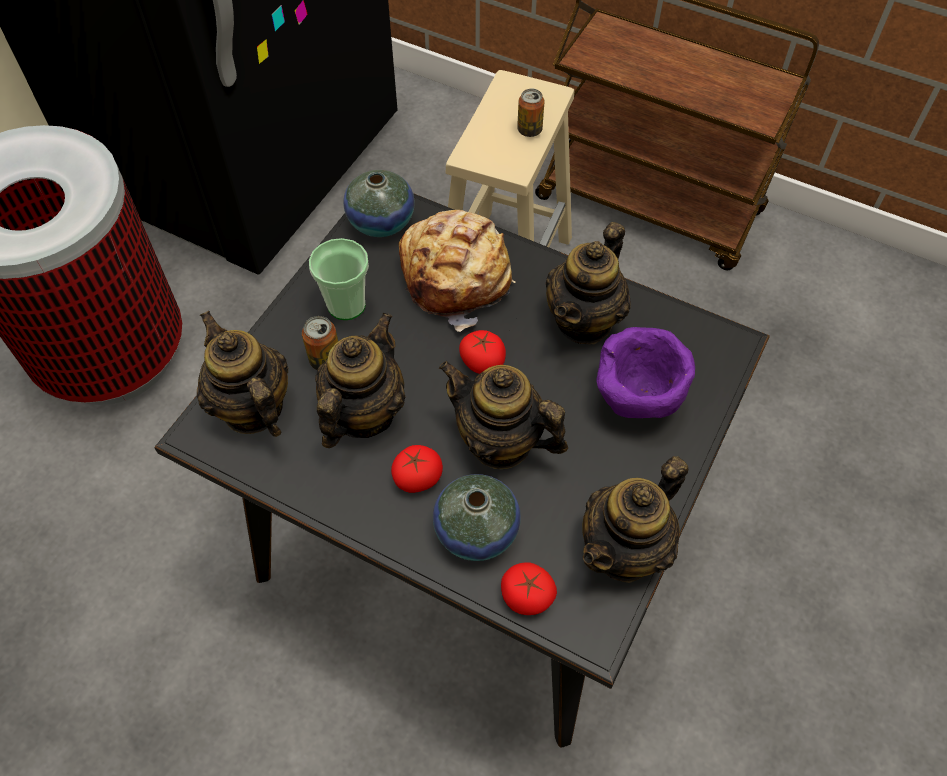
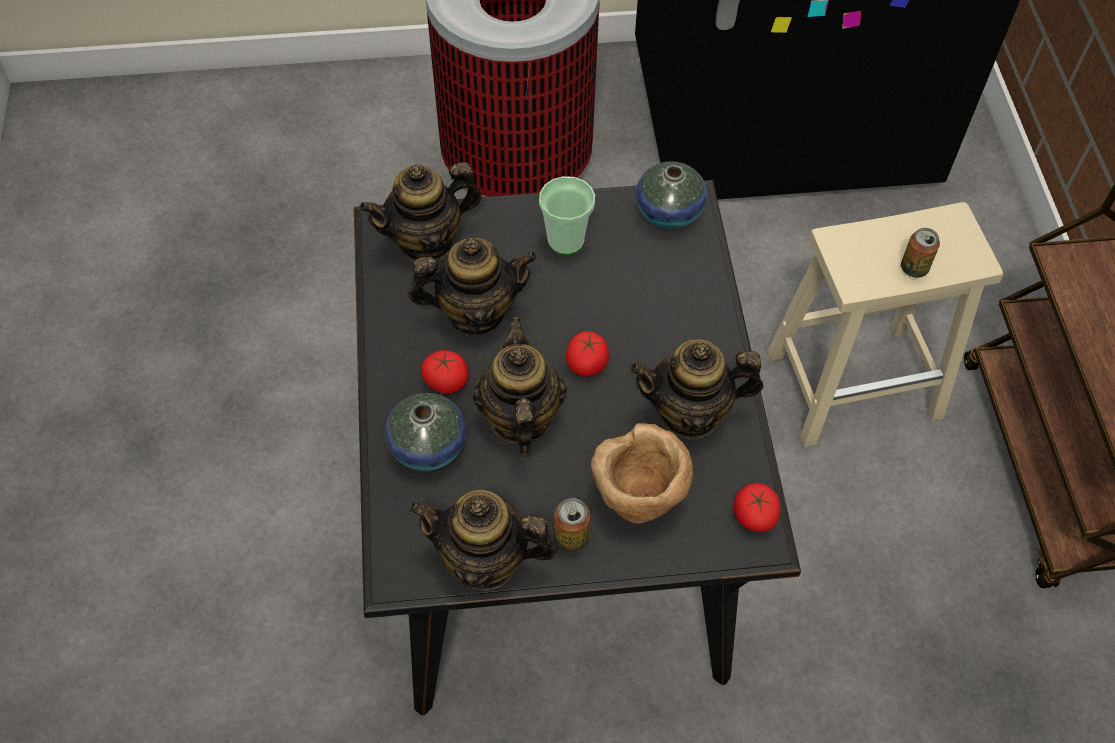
camera: 55 degrees right, 0 degrees up
teapot [197,311,288,437] -> teapot turned 135 degrees counterclockwise [359,162,482,262]
can [302,316,338,370] -> can moved to [554,498,591,553]
bread [399,210,515,332] -> none
tomato [501,562,557,615] -> tomato moved to [733,483,781,532]
purple bowl [597,327,695,418] -> brown bowl [591,423,693,524]

